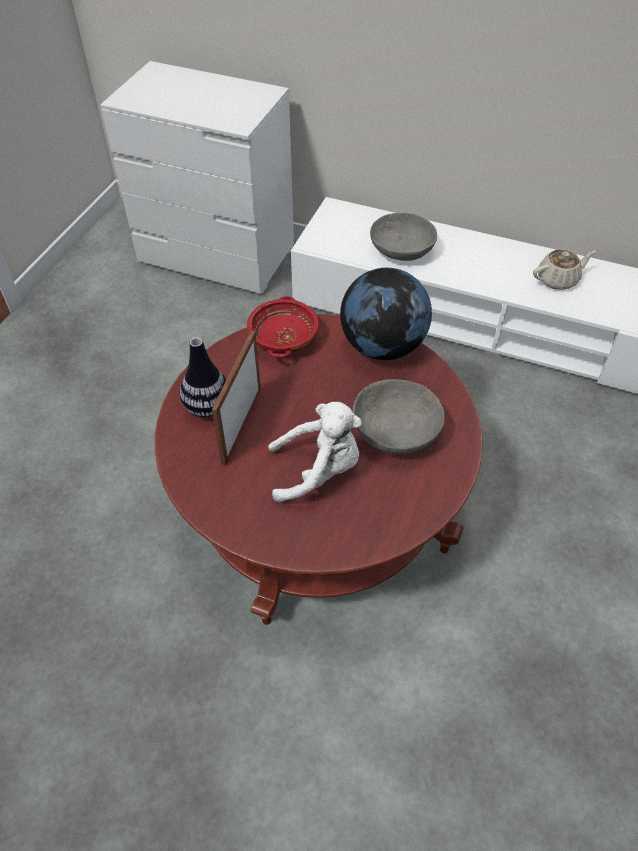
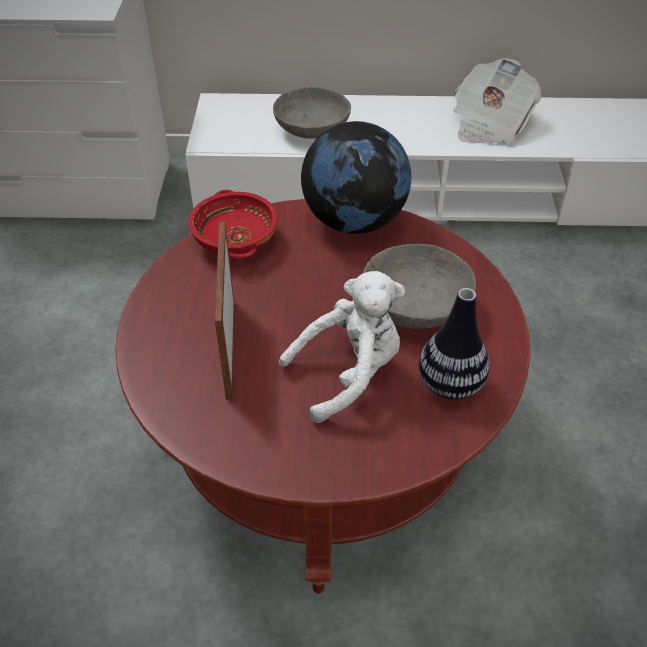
camera: 20 degrees left, 5 degrees down
vase [180,337,227,418] -> vase moved to [419,288,490,400]
beige teapot [533,249,596,290] -> newspaper [453,58,541,143]

